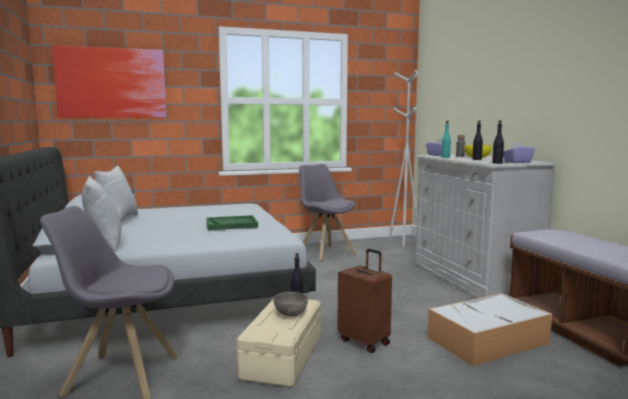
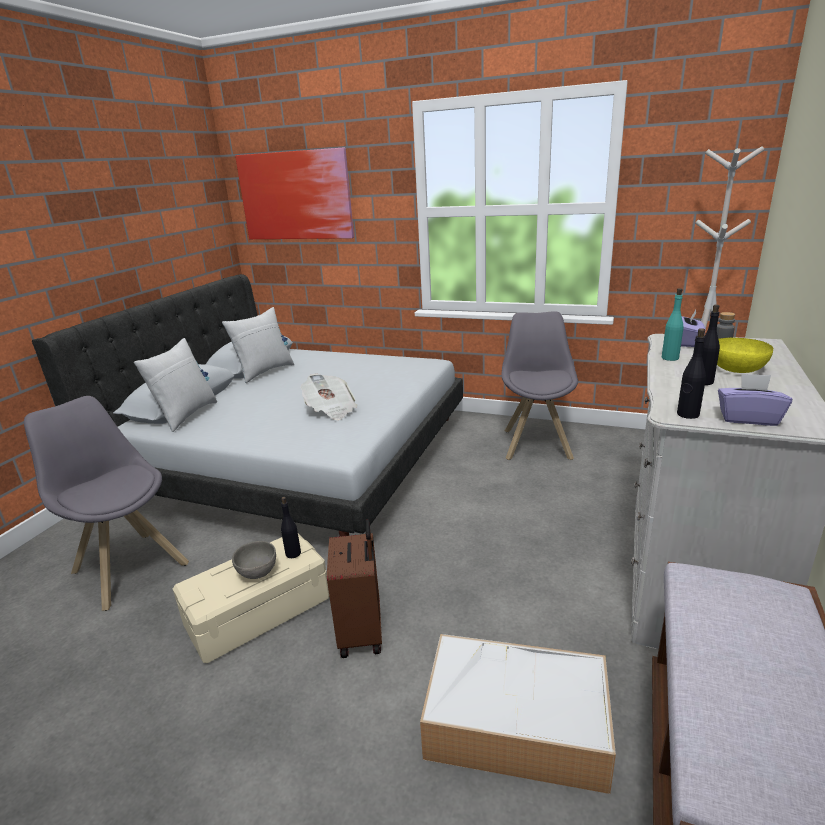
camera: 40 degrees right, 15 degrees up
green tray [206,215,258,230] -> newspaper [300,374,358,420]

